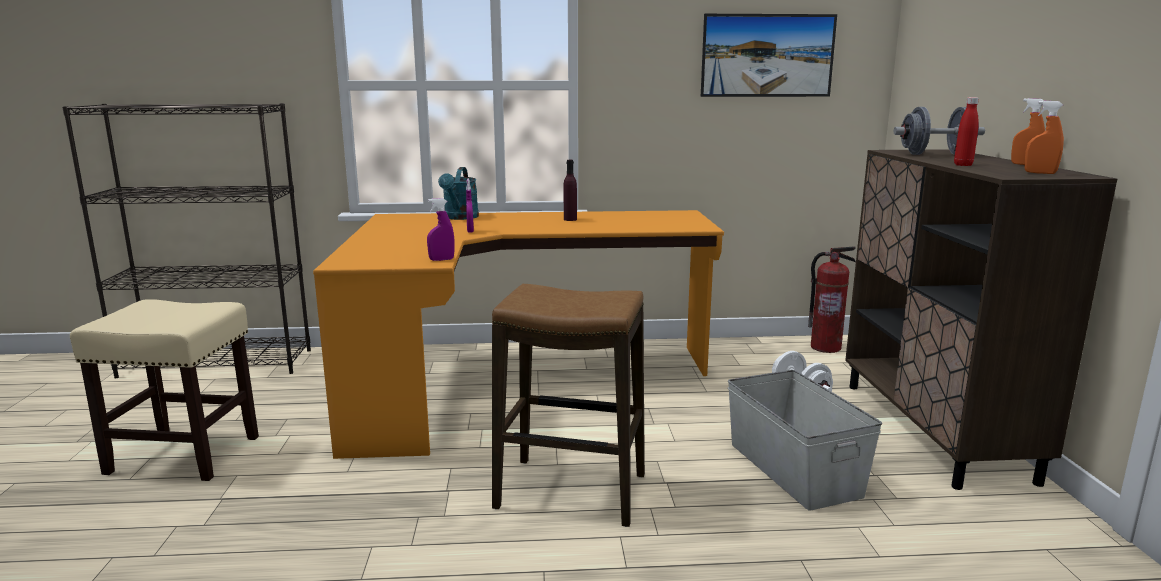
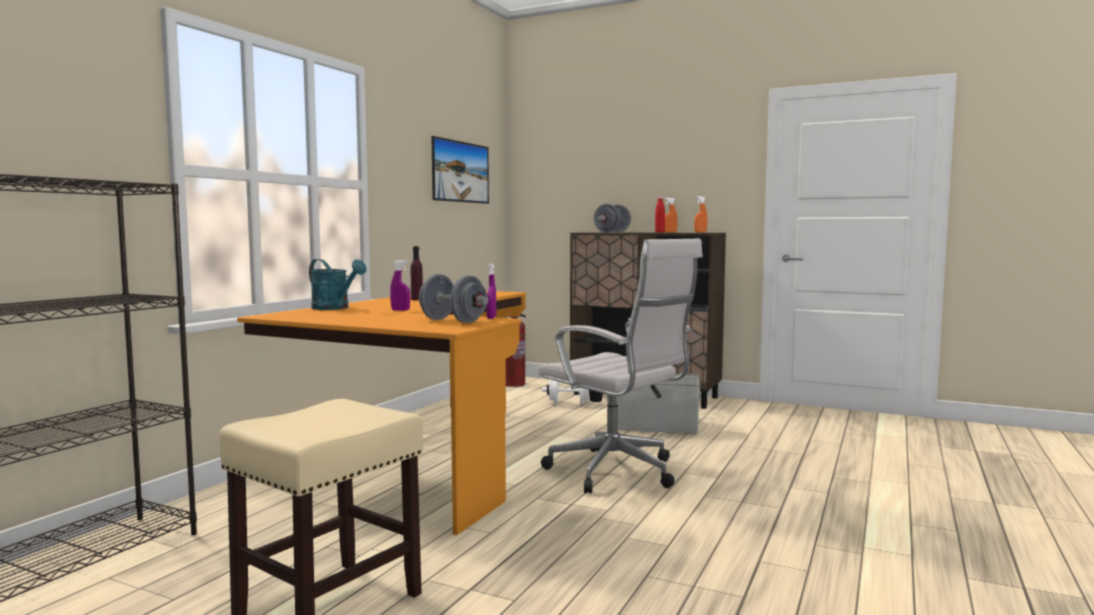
camera: 60 degrees left, 10 degrees down
stool [492,284,645,527] -> white office chair [538,239,703,494]
none -> grey dumbbell [419,274,489,323]

